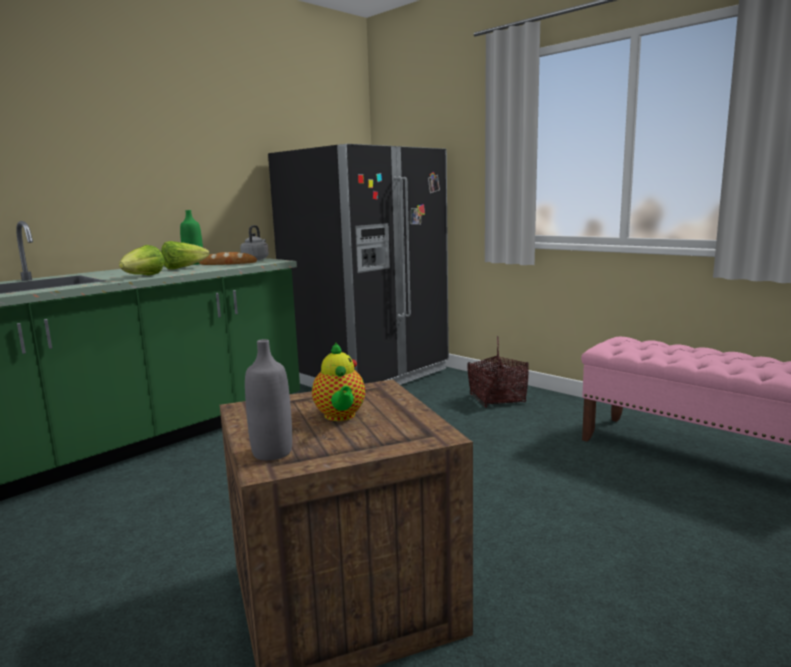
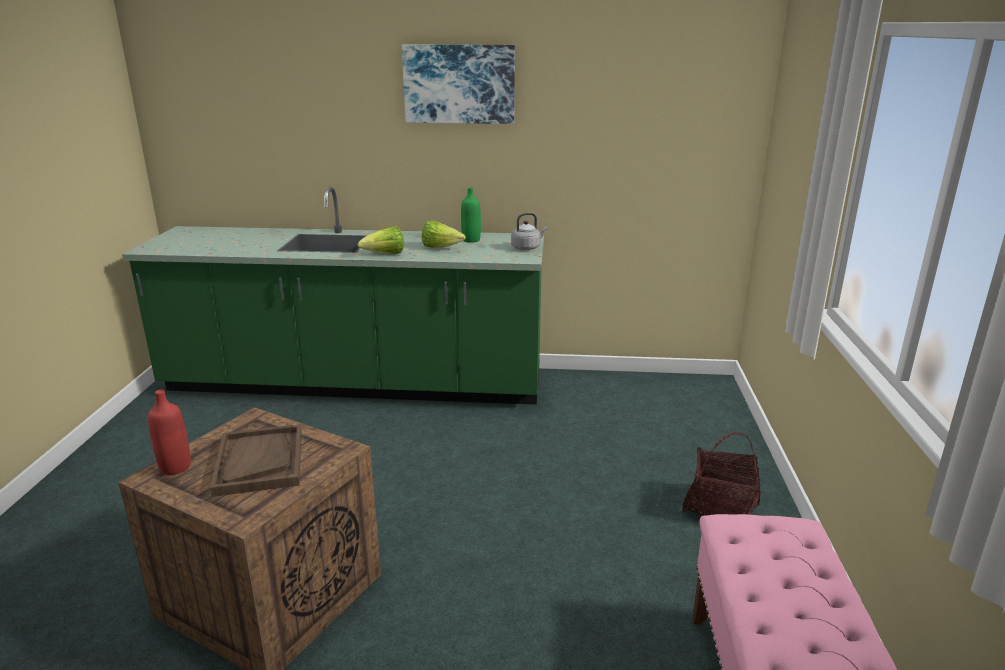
camera: 50 degrees right, 10 degrees up
bread [199,252,257,265] -> none
grey bottle [245,339,292,460] -> red bottle [148,390,191,475]
black fridge [268,144,449,387] -> none
teapot [312,343,365,421] -> brown tray [210,424,302,497]
none -> picture [402,44,515,124]

